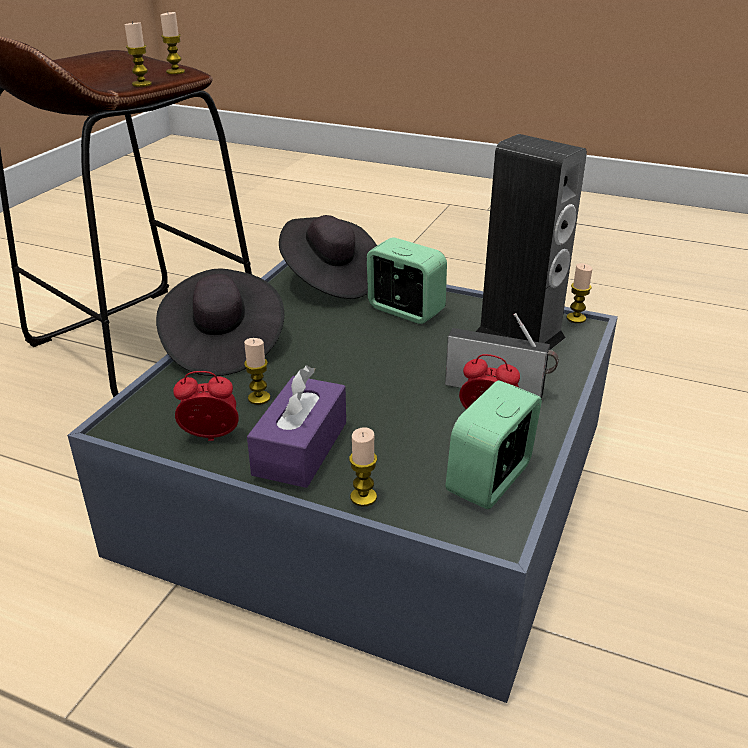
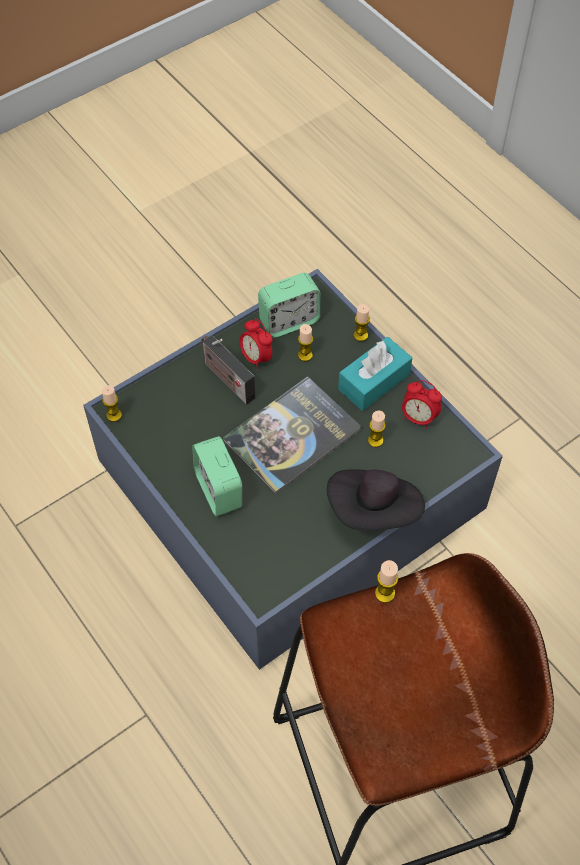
camera: 150 degrees left, 25 degrees up
candle [160,11,185,74] -> candle moved to [298,324,313,361]
purple tissue box [247,365,346,488] -> turquoise tissue box [338,337,412,411]
black hat [279,215,377,299] -> none
speaker [475,134,587,350] -> none
none -> book [223,376,361,494]

